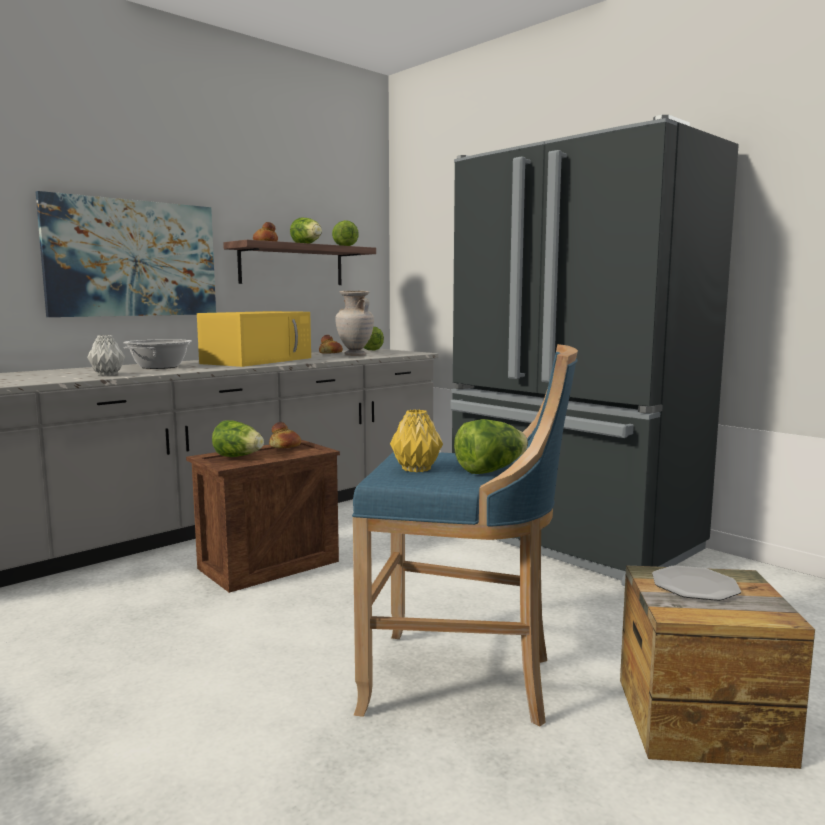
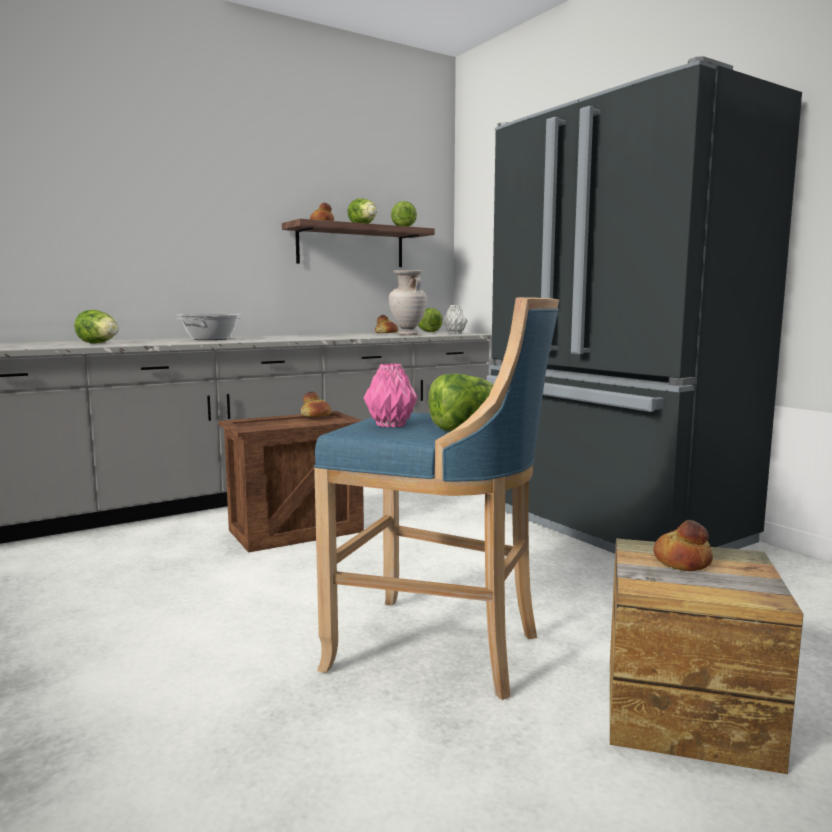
camera: 10 degrees right, 0 degrees up
picture [36,191,216,317] -> none
grey vase [87,335,125,376] -> grey vase moved to [443,305,468,334]
yellow microwave [197,311,311,367] -> none
lettuce [212,420,264,457] -> lettuce moved to [74,310,118,344]
yellow vase [390,409,443,473] -> pink vase [364,363,418,428]
plate [652,566,741,601] -> bread [653,520,713,571]

